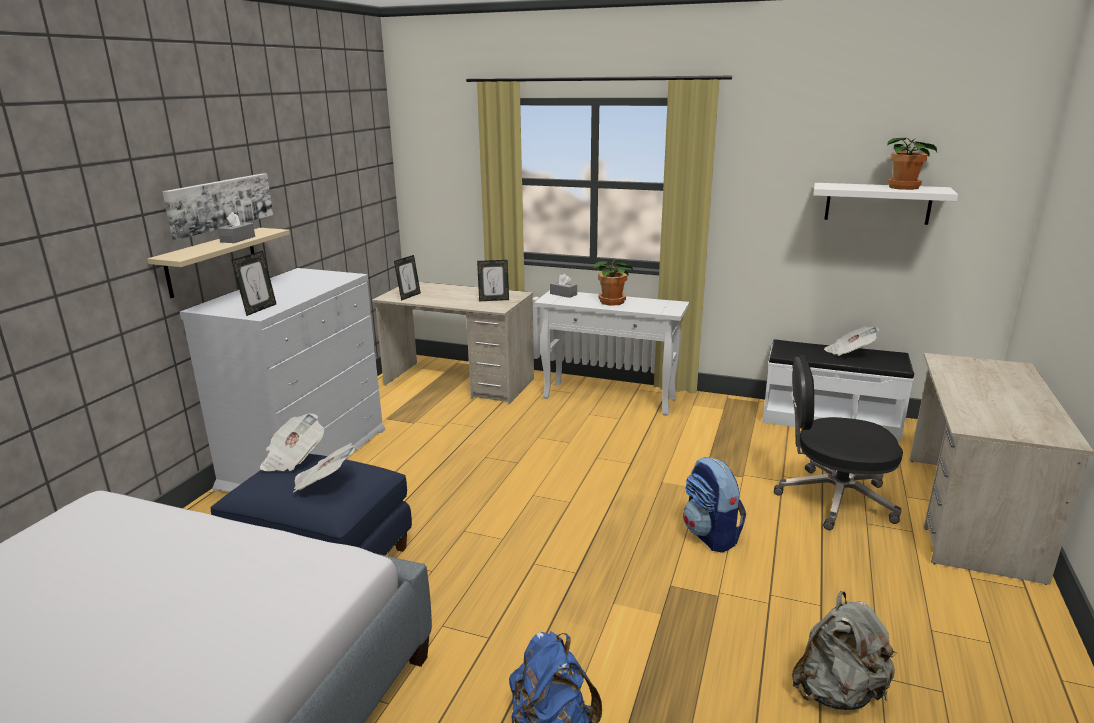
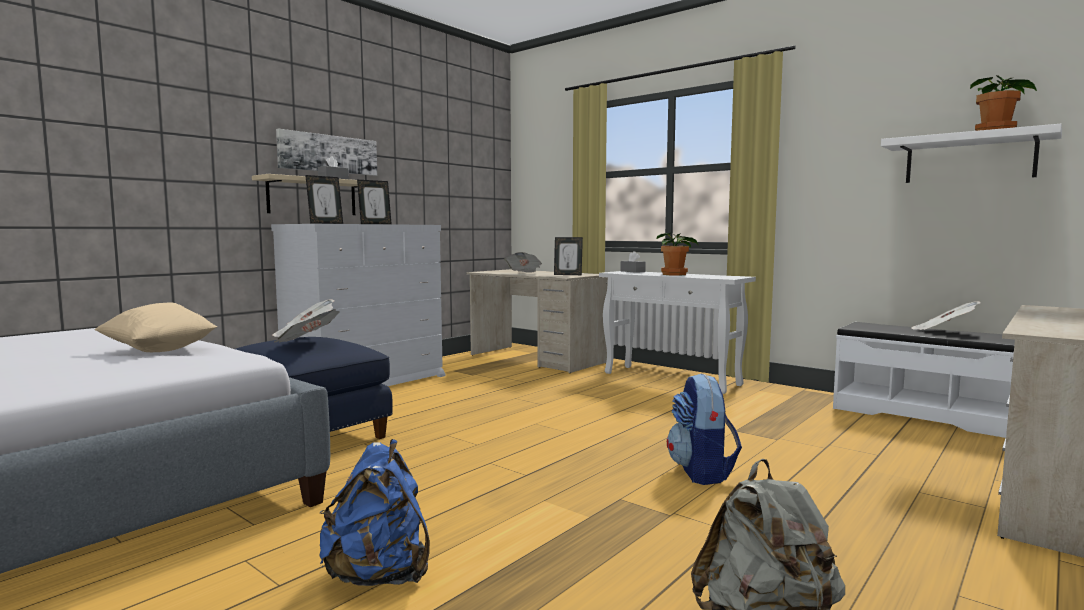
camera: 20 degrees right, 15 degrees down
picture frame [394,255,421,301] -> picture frame moved to [357,180,392,224]
black office chair [774,355,903,530] -> none
none -> beige pillow [94,302,217,352]
none -> newspaper [504,252,542,273]

